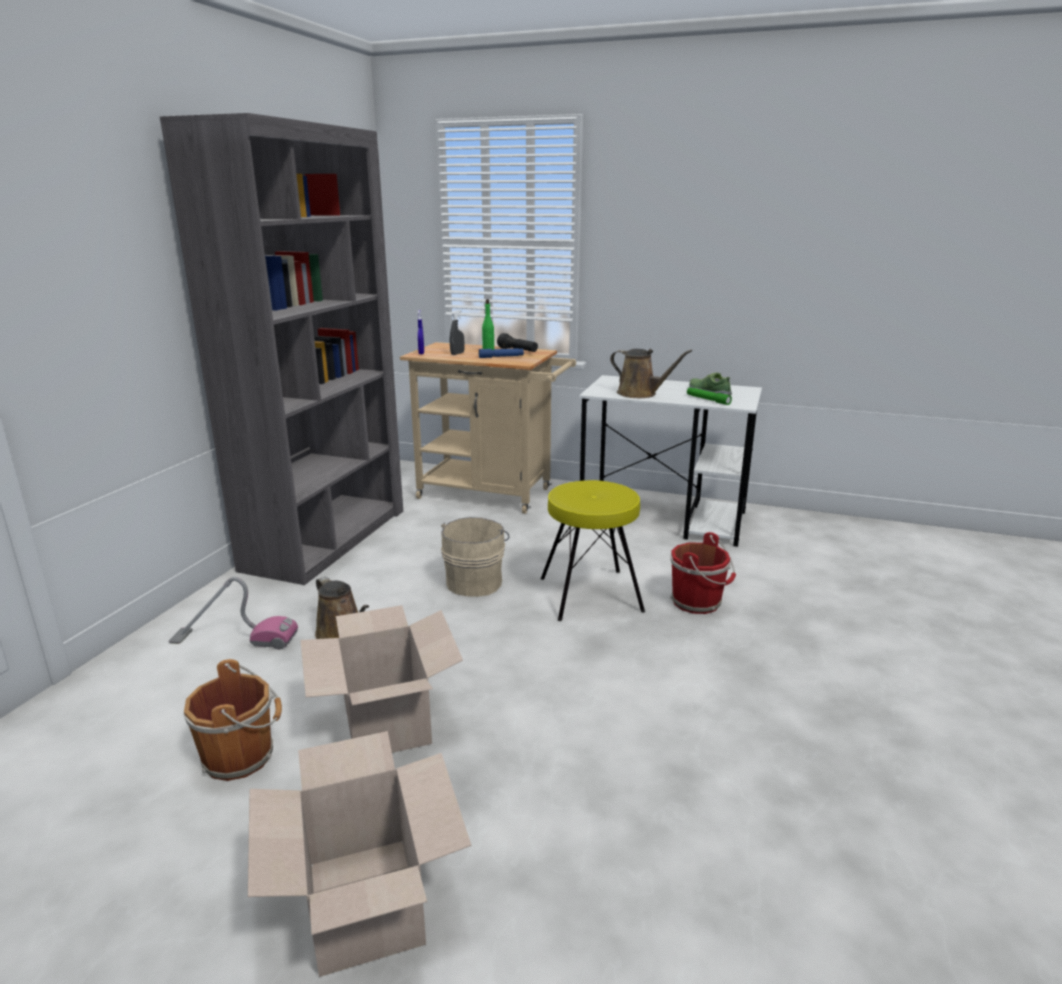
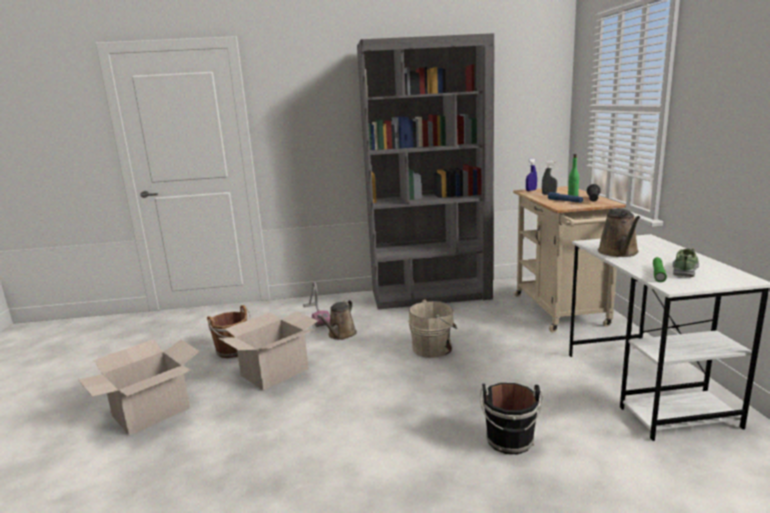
camera: 65 degrees right, 5 degrees down
yellow stool [541,480,645,621] -> none
red bucket [670,532,736,614] -> black bucket [480,383,543,454]

